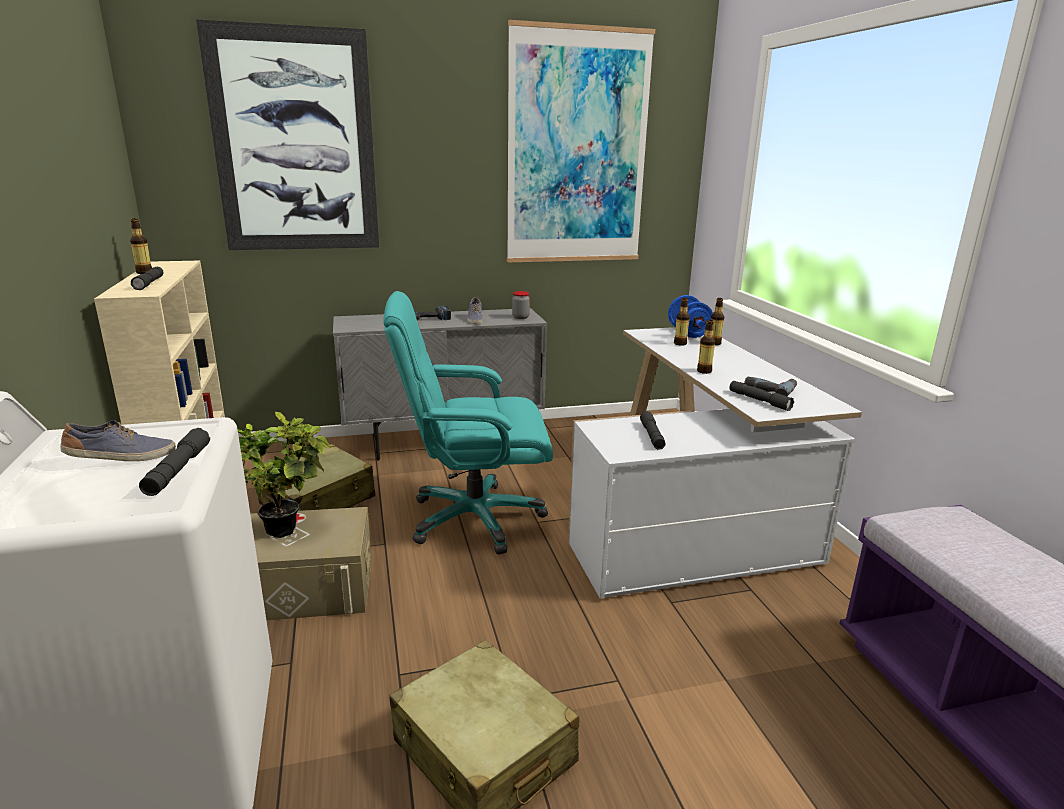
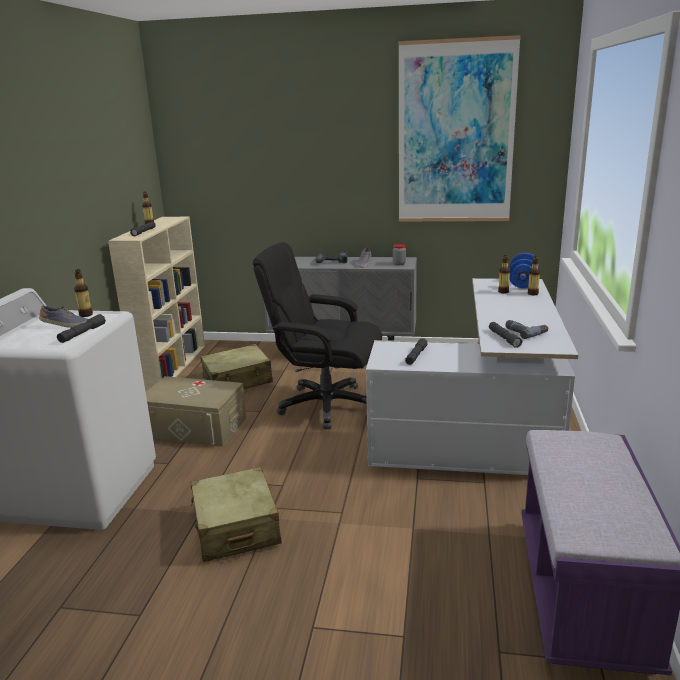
camera: 25 degrees right, 0 degrees up
picture [196,20,379,250] -> none
potted plant [238,412,330,538] -> none
turquoise office chair [383,291,553,554] -> black office chair [253,242,382,429]
bottle [697,320,715,374] -> bottle moved to [74,269,93,317]

